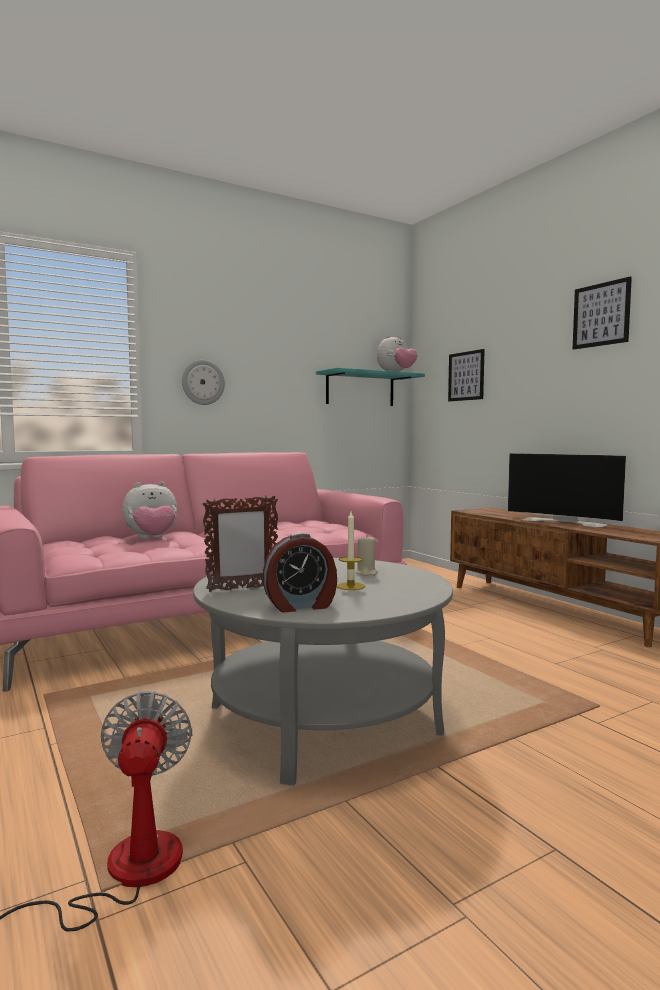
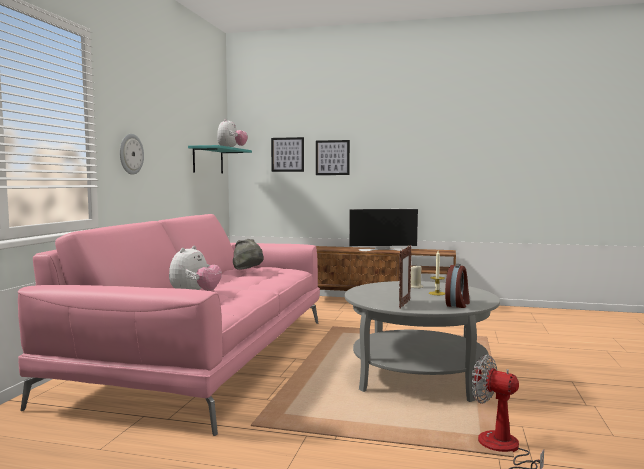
camera: 45 degrees left, 0 degrees up
picture [573,277,632,349] -> picture moved to [316,140,350,175]
none -> grey hat [233,239,264,270]

